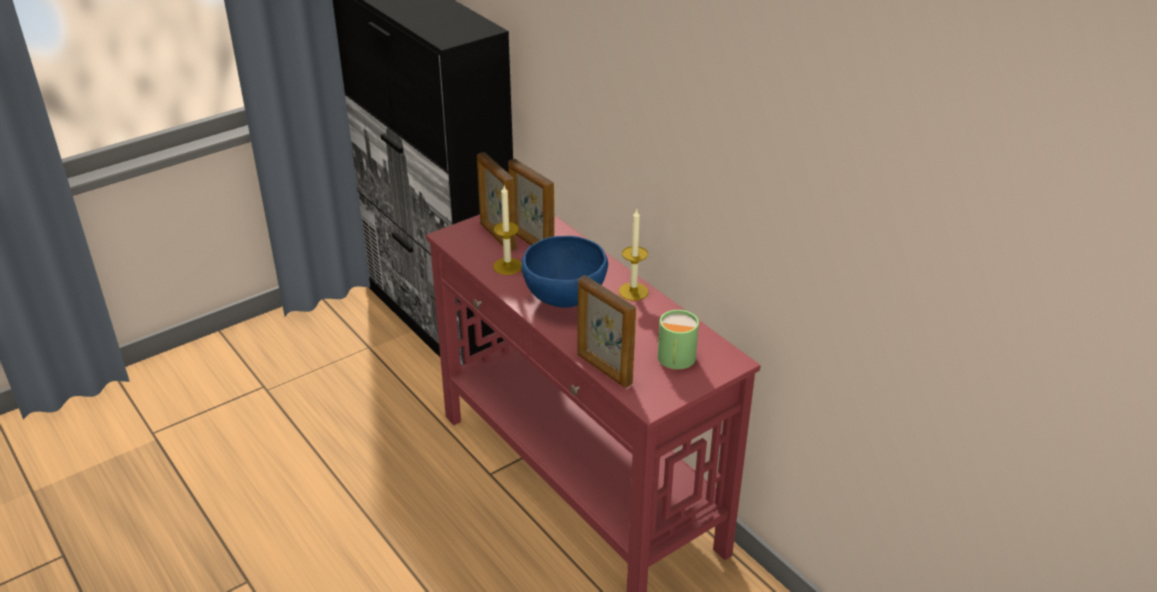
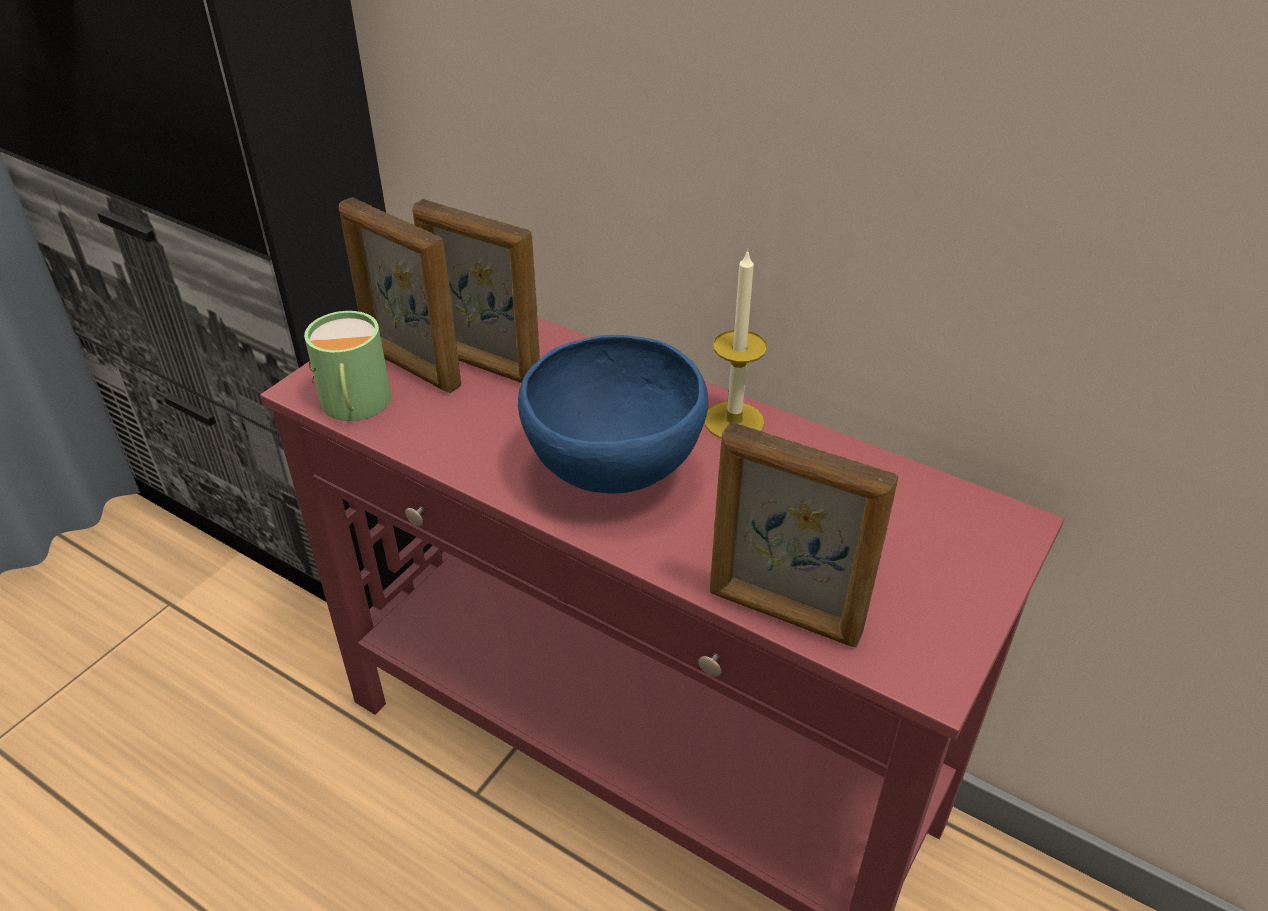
camera: 20 degrees left, 5 degrees up
candle [493,186,521,275] -> none
green mug [657,310,699,370] -> green mug moved to [304,311,391,421]

